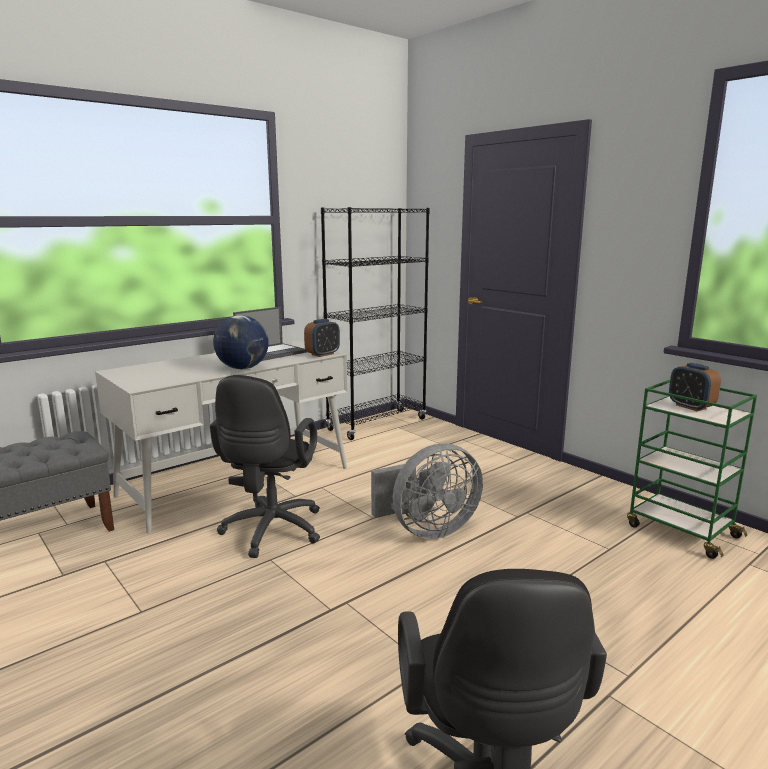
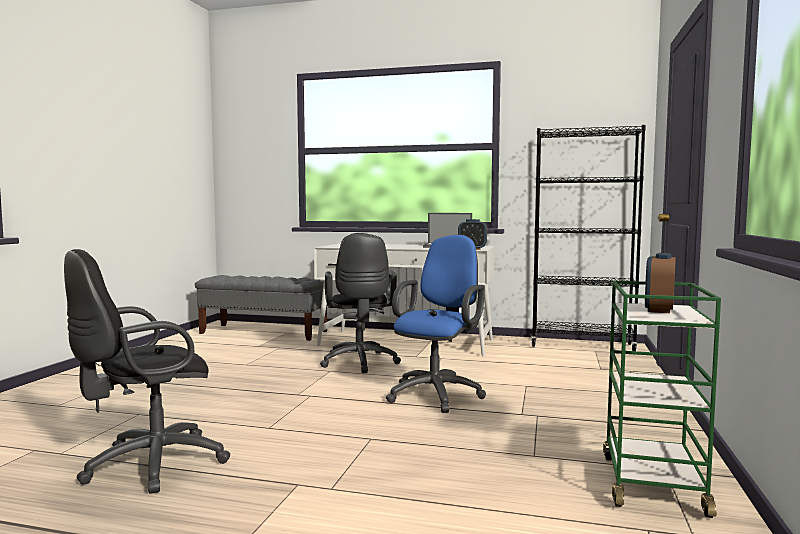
camera: 55 degrees right, 10 degrees down
black office chair [210,375,320,558] -> black office chair turned 75 degrees counterclockwise [320,233,401,373]
globe [213,315,269,369] -> none
grey fan [371,443,483,539] -> blue office chair [386,235,486,413]

